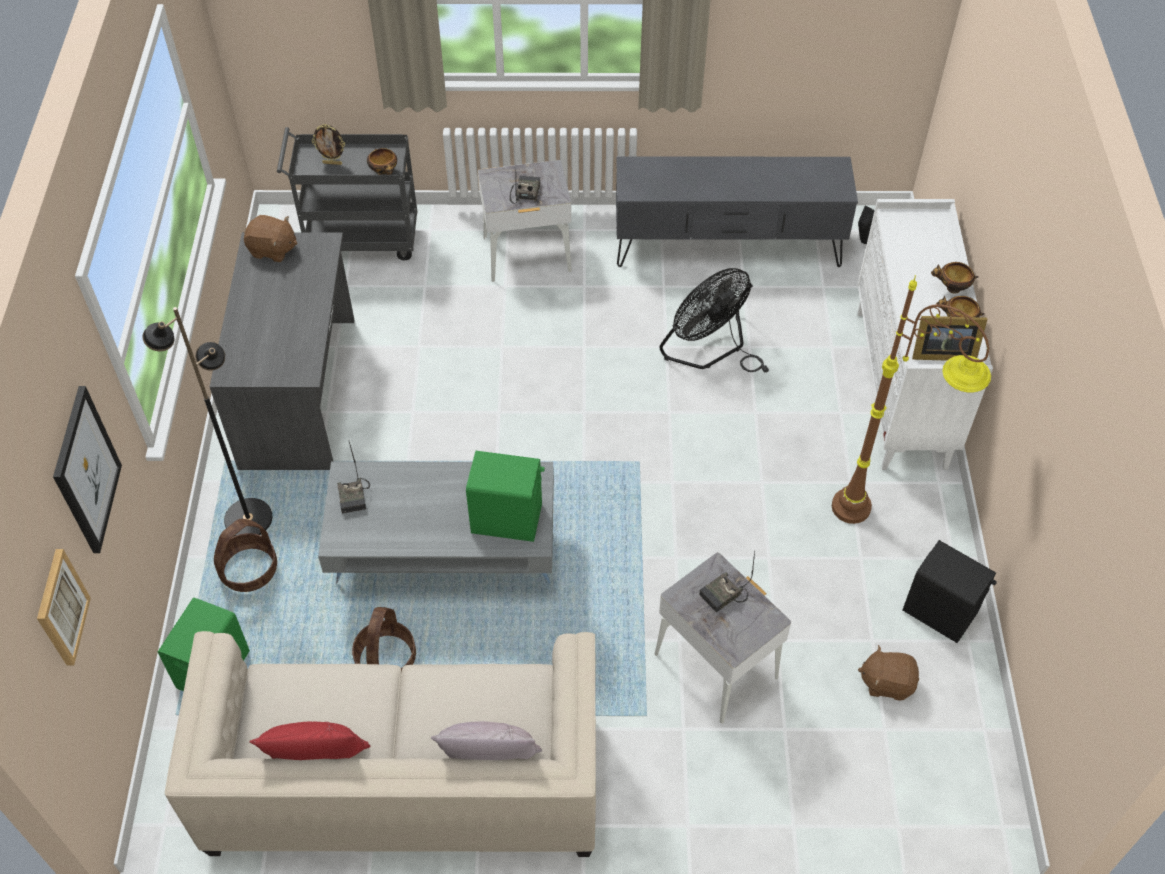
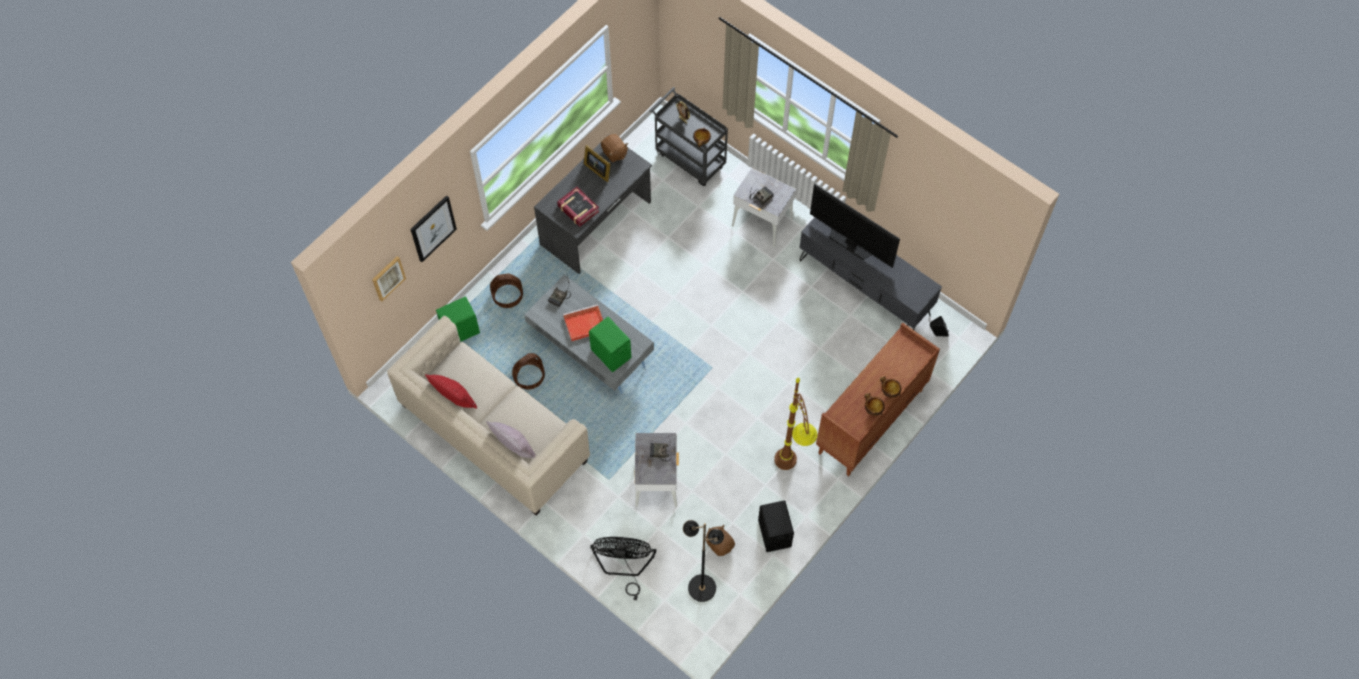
camera: 40 degrees right, 10 degrees up
black floor lamp [143,307,272,536] -> black floor lamp moved to [683,520,724,602]
black fan [660,268,769,373] -> black fan moved to [590,537,656,600]
white cabinet [858,199,993,470] -> brown cabinet [816,322,940,476]
picture frame [912,316,987,361] -> picture frame moved to [584,145,611,182]
none -> book [557,187,599,227]
none -> red tray [563,304,603,341]
none -> television [810,184,900,268]

